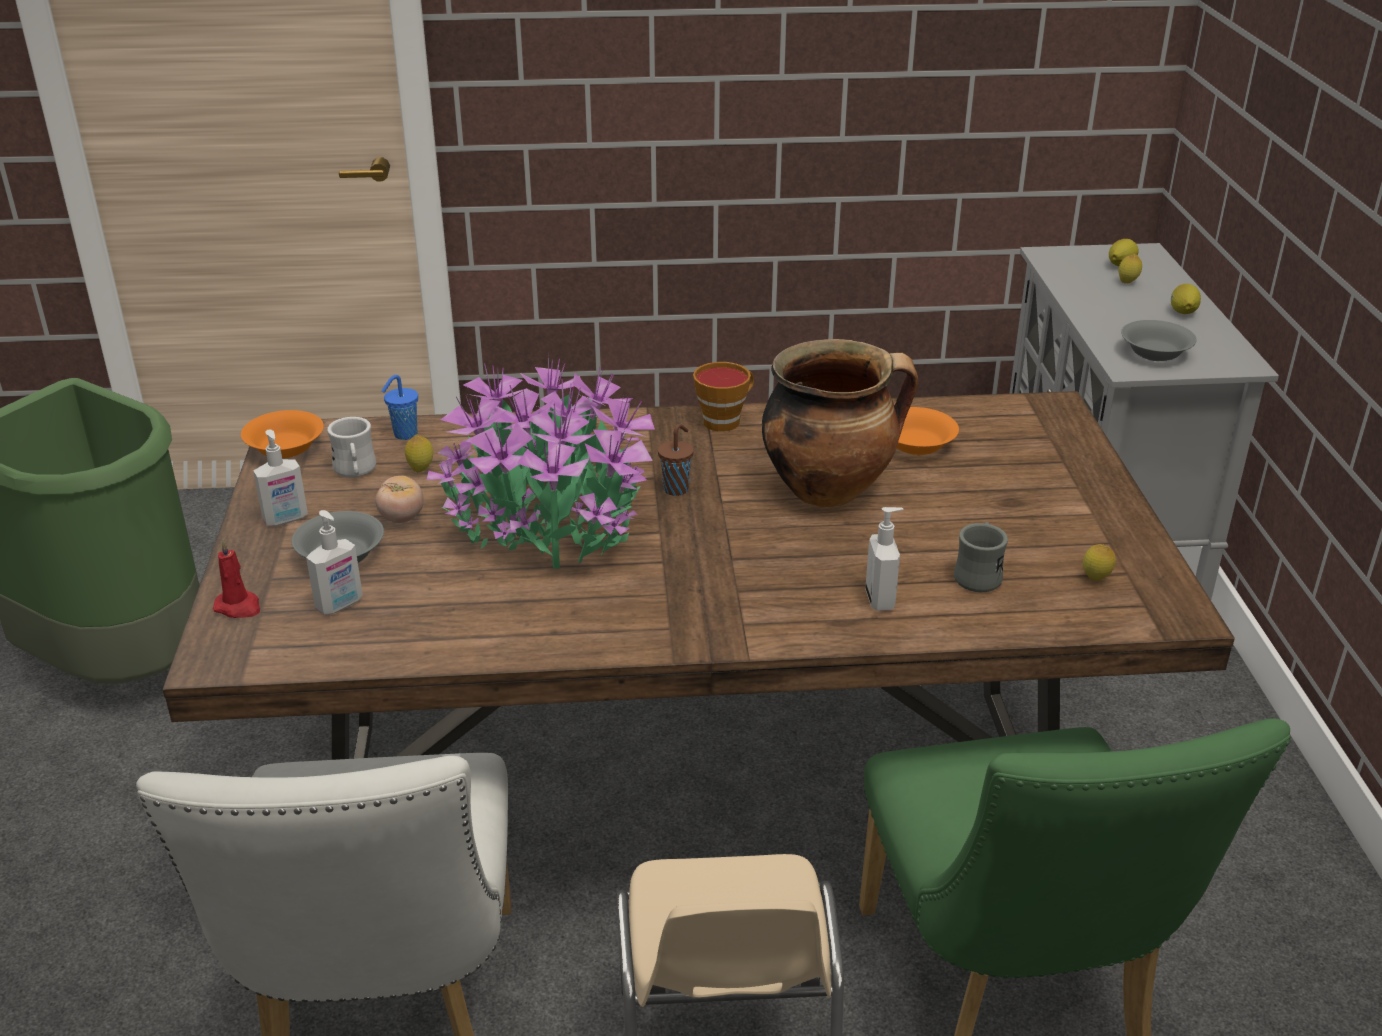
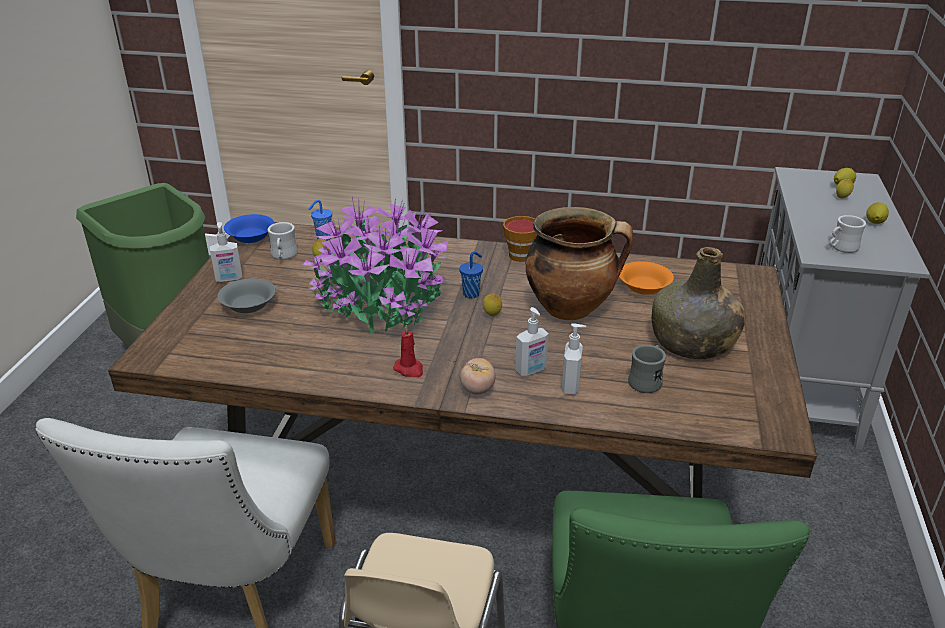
camera: 15 degrees right, 0 degrees up
red candle [213,539,260,618] -> red candle moved to [393,324,423,377]
orange bowl [241,410,324,458] -> blue bowl [224,214,275,243]
soap dispenser [306,510,363,615] -> soap dispenser moved to [515,307,549,376]
tomato [375,476,424,523] -> tomato moved to [460,358,495,395]
brown cup [658,424,694,496] -> blue cup [459,251,483,299]
lemon [1083,544,1116,581] -> lemon moved to [483,293,502,317]
grey bowl [1121,320,1197,361] -> white mug [829,215,866,253]
none -> green bottle [652,247,746,359]

